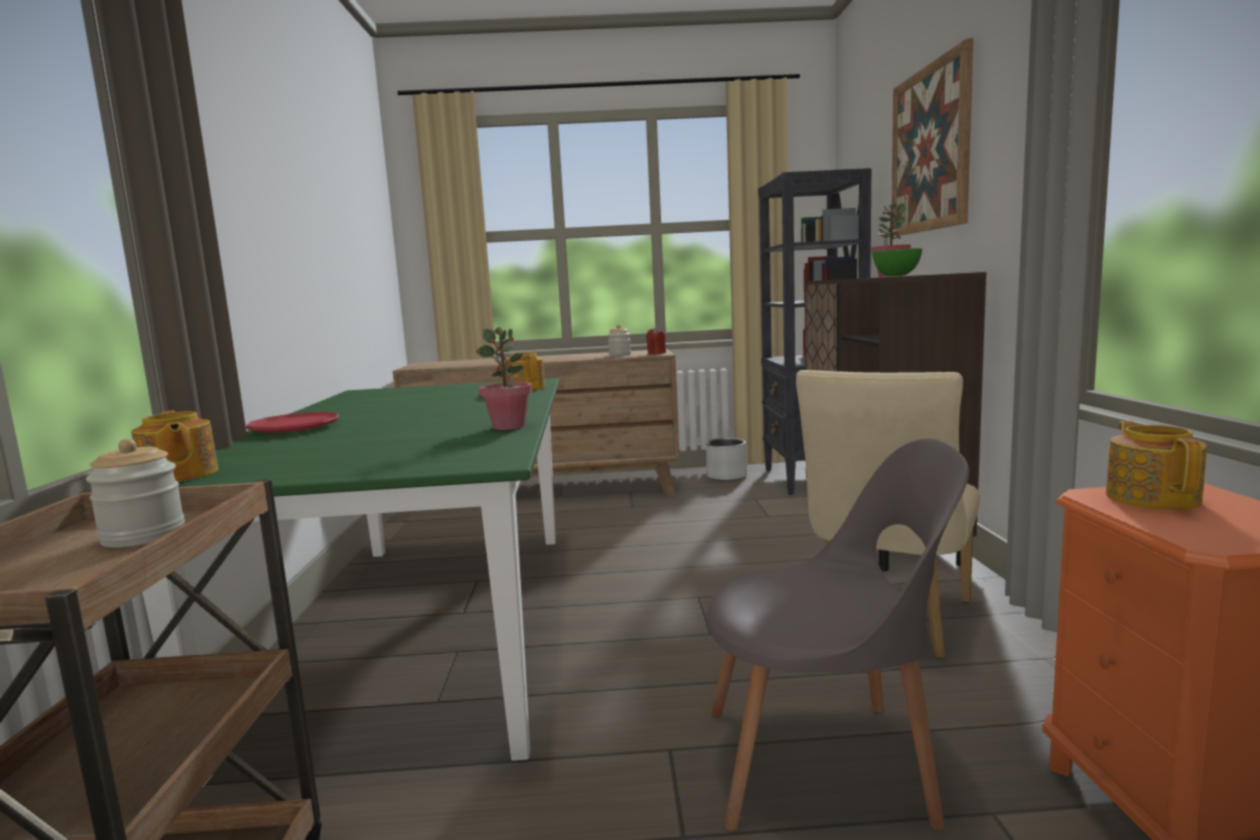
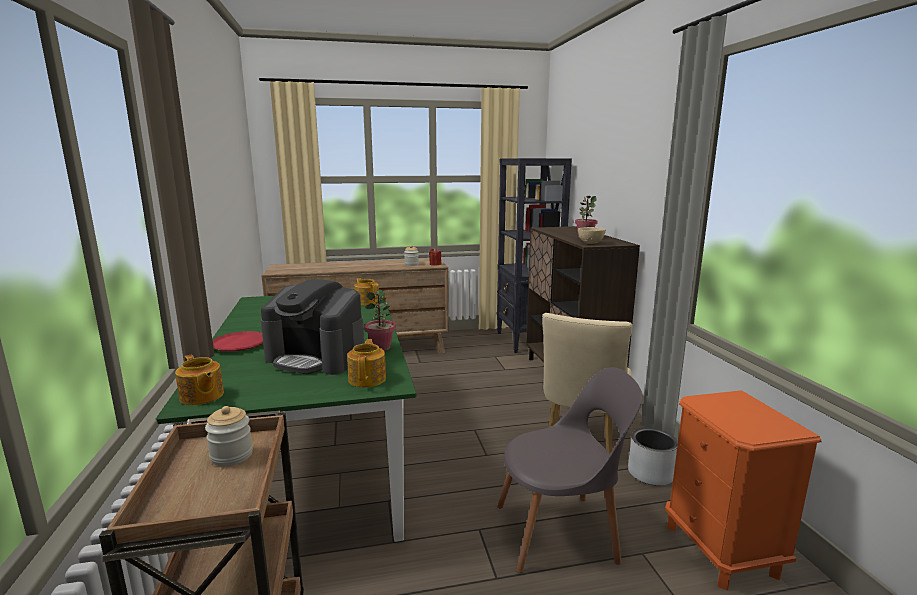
camera: 10 degrees left, 5 degrees up
grey planter [706,438,747,481] -> grey planter moved to [628,428,678,486]
green bowl [872,248,922,276] -> beige bowl [578,227,606,244]
picture [892,38,973,237] -> none
teapot [1106,420,1207,510] -> teapot moved to [347,339,386,387]
none -> coffee machine [261,279,364,375]

